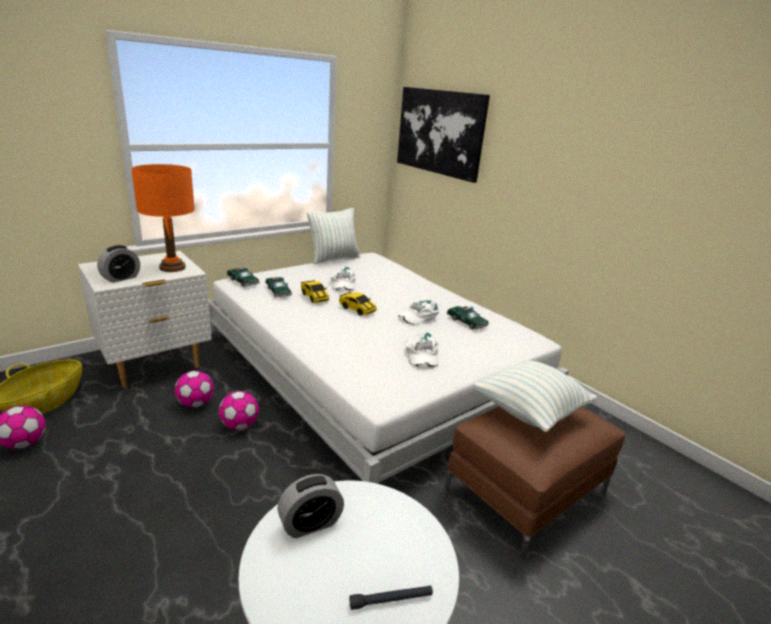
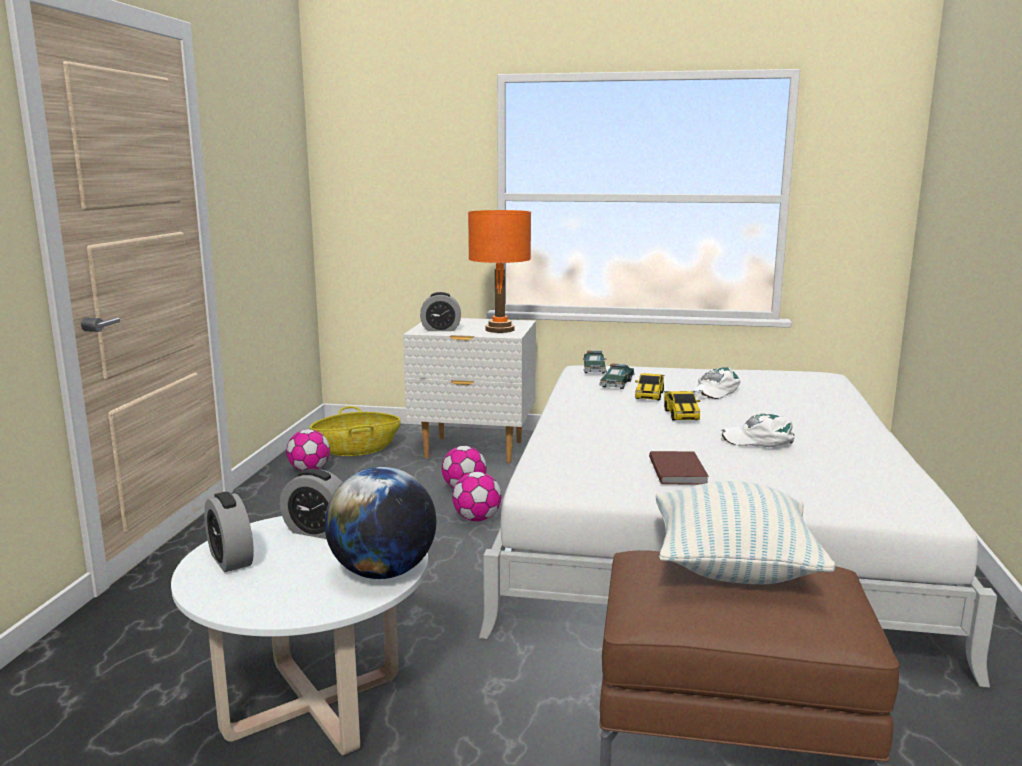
camera: 50 degrees right, 10 degrees down
pillow [307,208,360,264] -> none
black flashlight [349,586,433,610] -> none
picture [397,87,490,183] -> none
white cap [406,332,438,369] -> brown book [649,451,709,484]
toy car [447,306,489,329] -> none
none -> alarm clock [204,492,254,572]
none -> globe [325,467,436,579]

